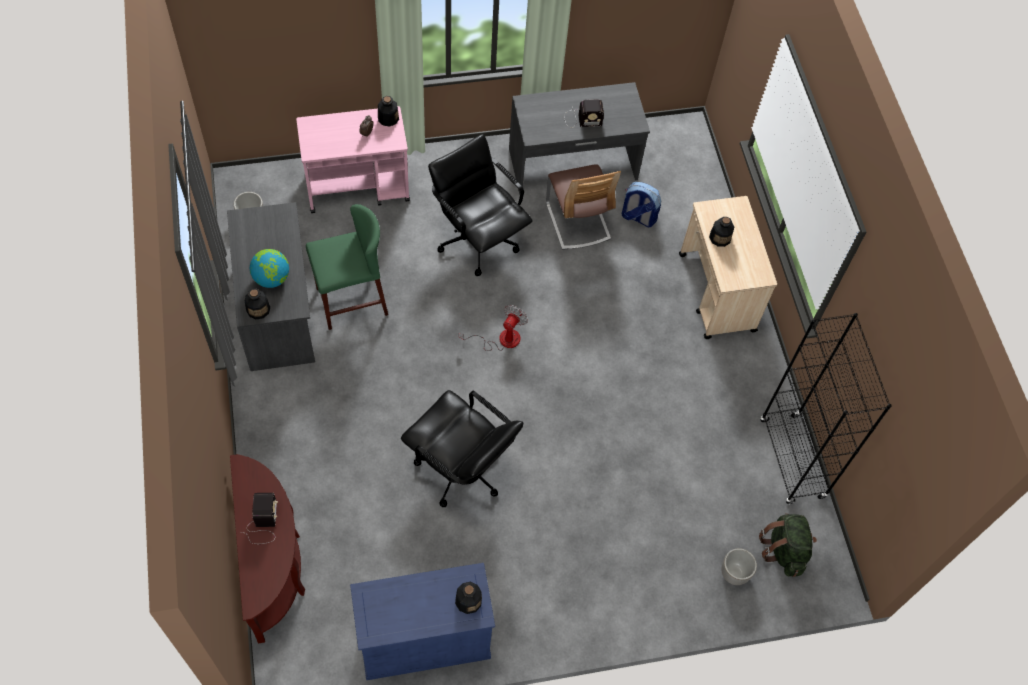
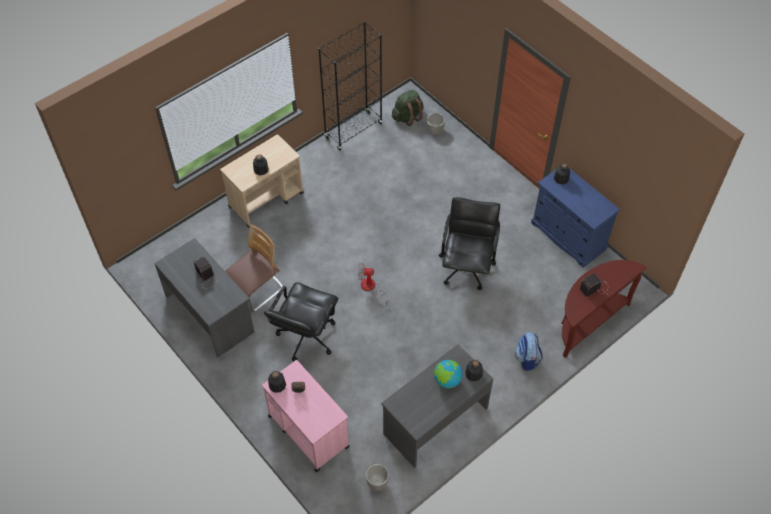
camera: 115 degrees left, 5 degrees down
green stool [306,204,388,330] -> none
backpack [622,182,661,227] -> backpack moved to [515,332,543,371]

